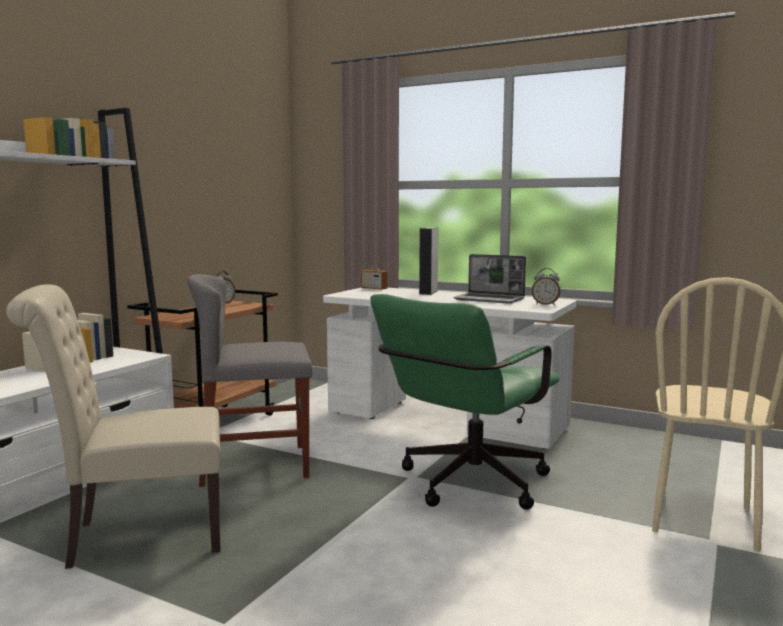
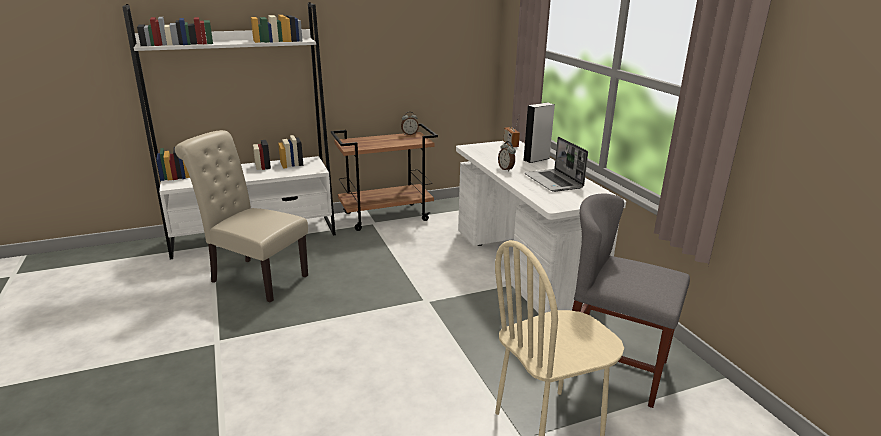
camera: 40 degrees right, 15 degrees up
grey chair [187,274,313,487] -> grey chair moved to [572,193,690,408]
green office chair [370,294,560,510] -> none
alarm clock [532,268,561,305] -> alarm clock moved to [498,141,516,172]

